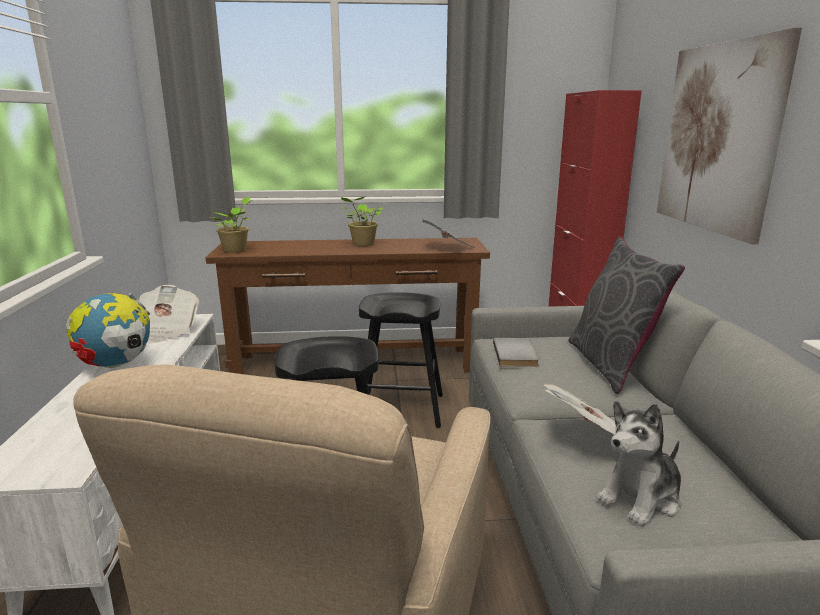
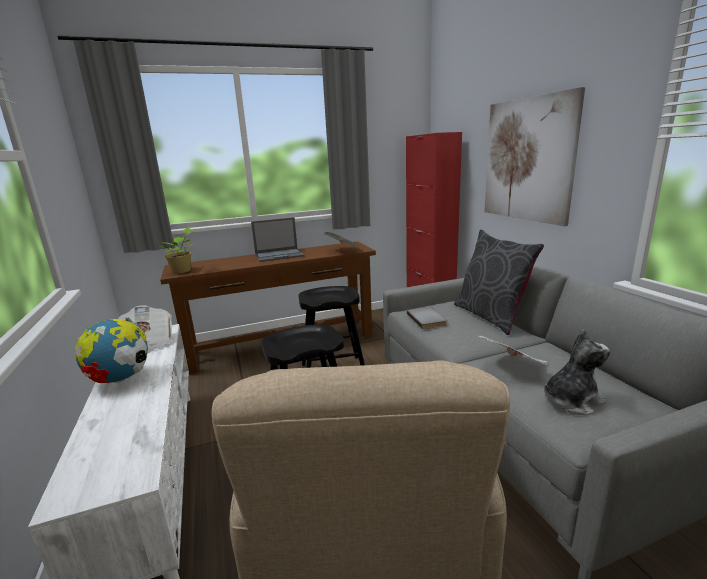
camera: 15 degrees left, 0 degrees up
potted plant [340,197,383,246] -> laptop [251,218,305,262]
plush toy [596,401,681,526] -> plush toy turned 150 degrees counterclockwise [544,329,610,415]

